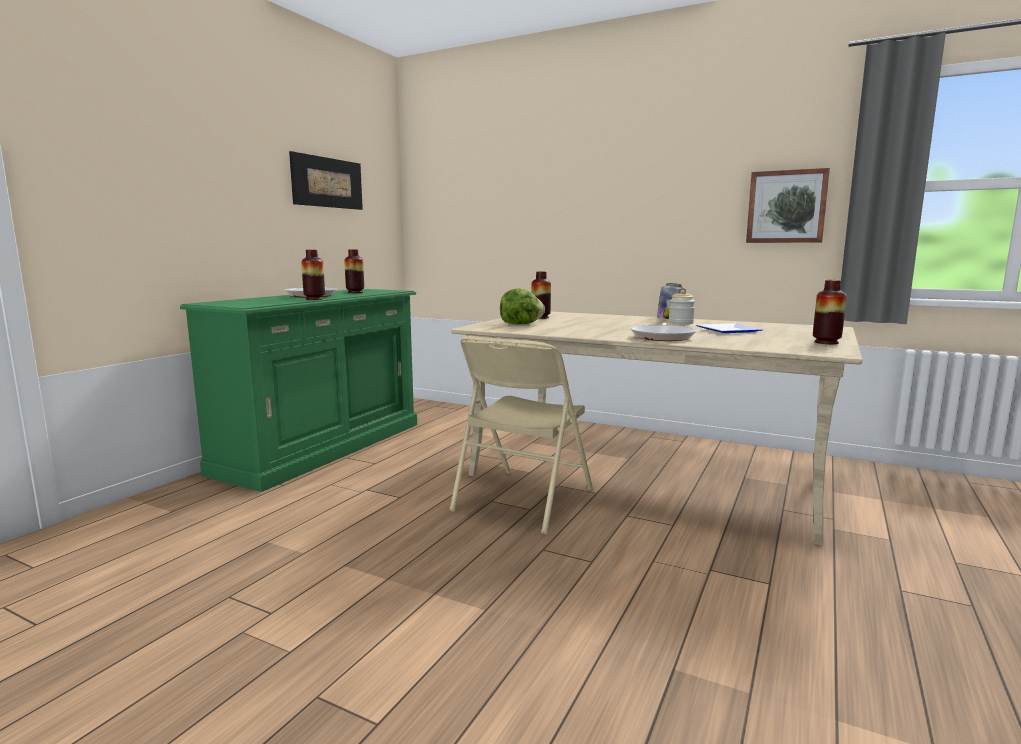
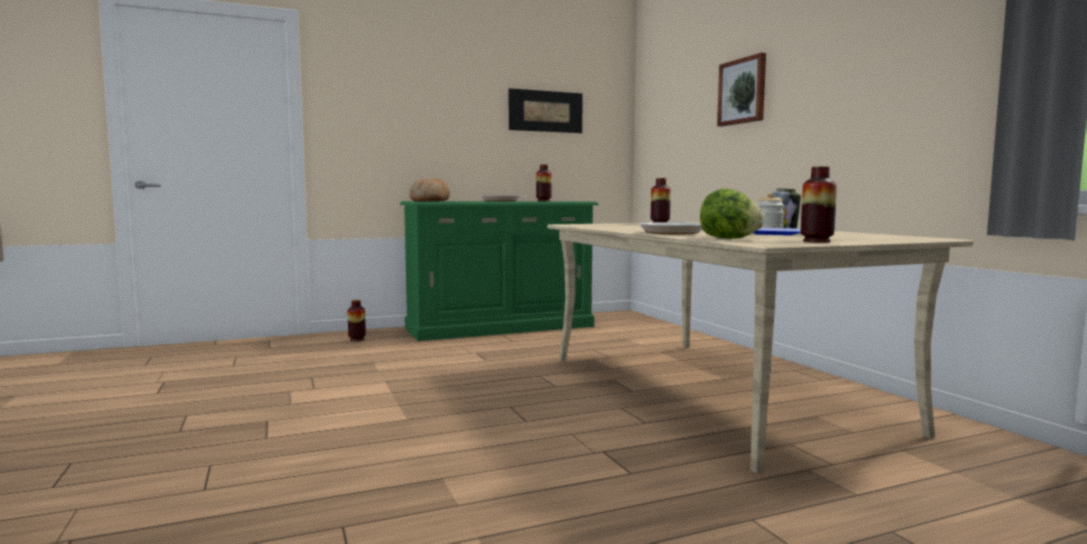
camera: 40 degrees right, 5 degrees down
vase [301,250,325,300] -> vase moved to [348,300,366,341]
beige chair [449,336,594,535] -> none
lettuce [500,289,545,325] -> lettuce moved to [700,189,765,239]
picture [746,168,830,243] -> picture moved to [717,53,766,127]
none -> bread [410,179,450,201]

